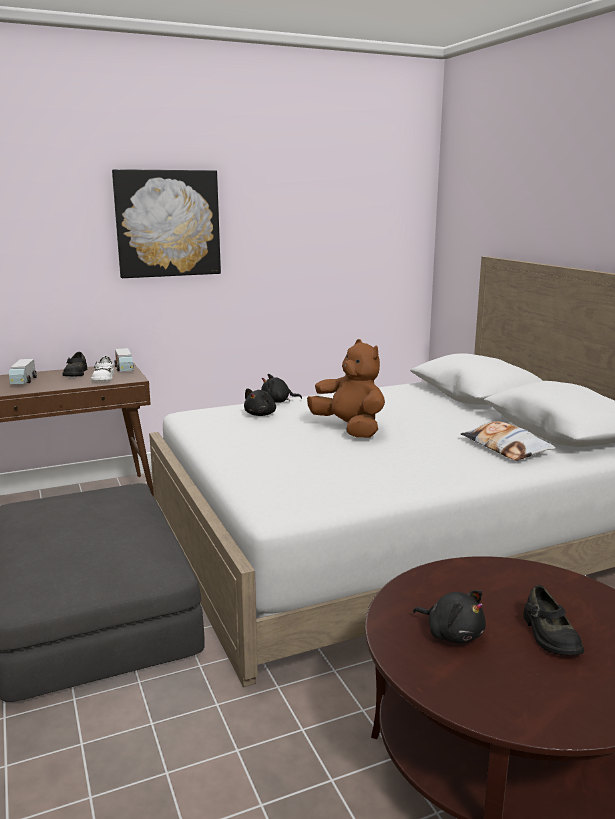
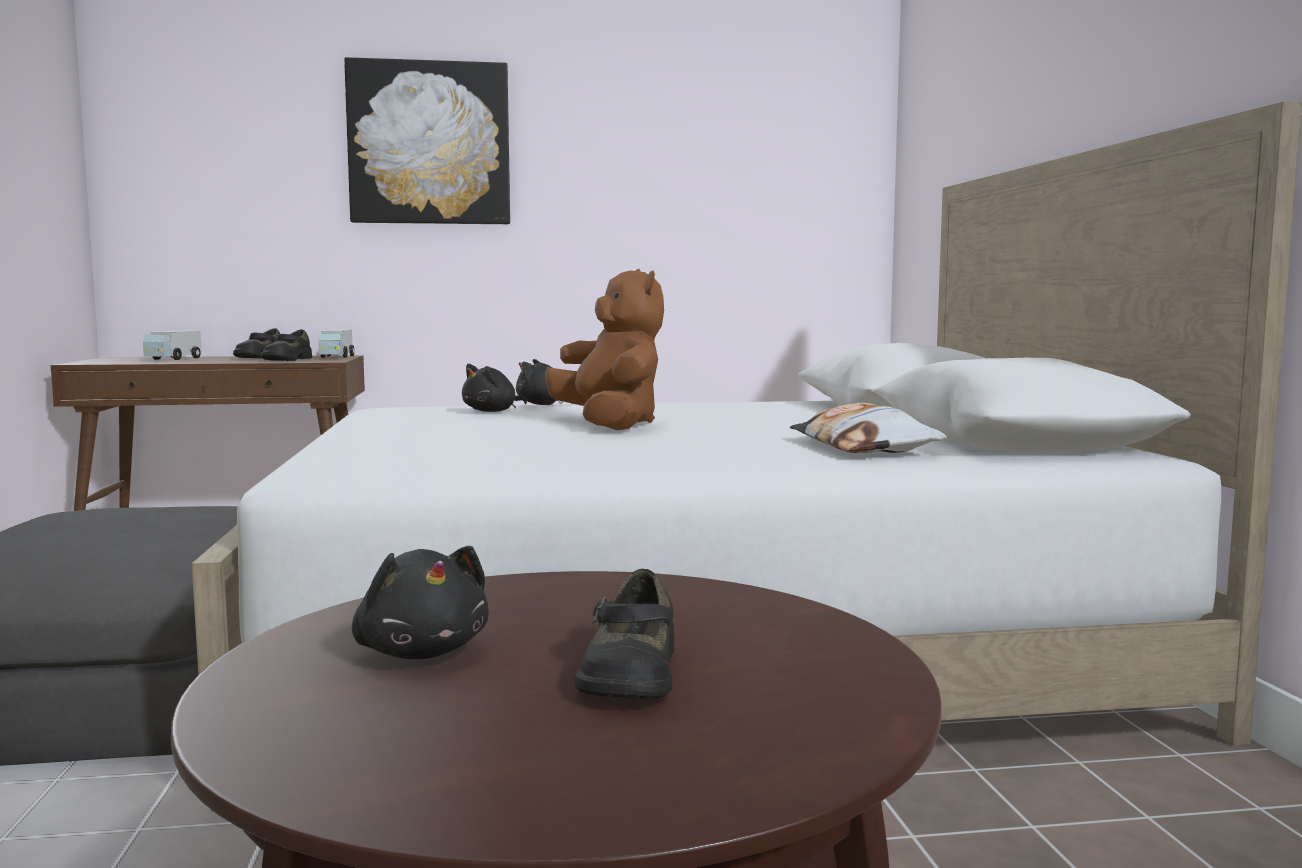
camera: 15 degrees right, 10 degrees down
white shoe [91,356,114,381] -> black shoe [261,330,312,361]

